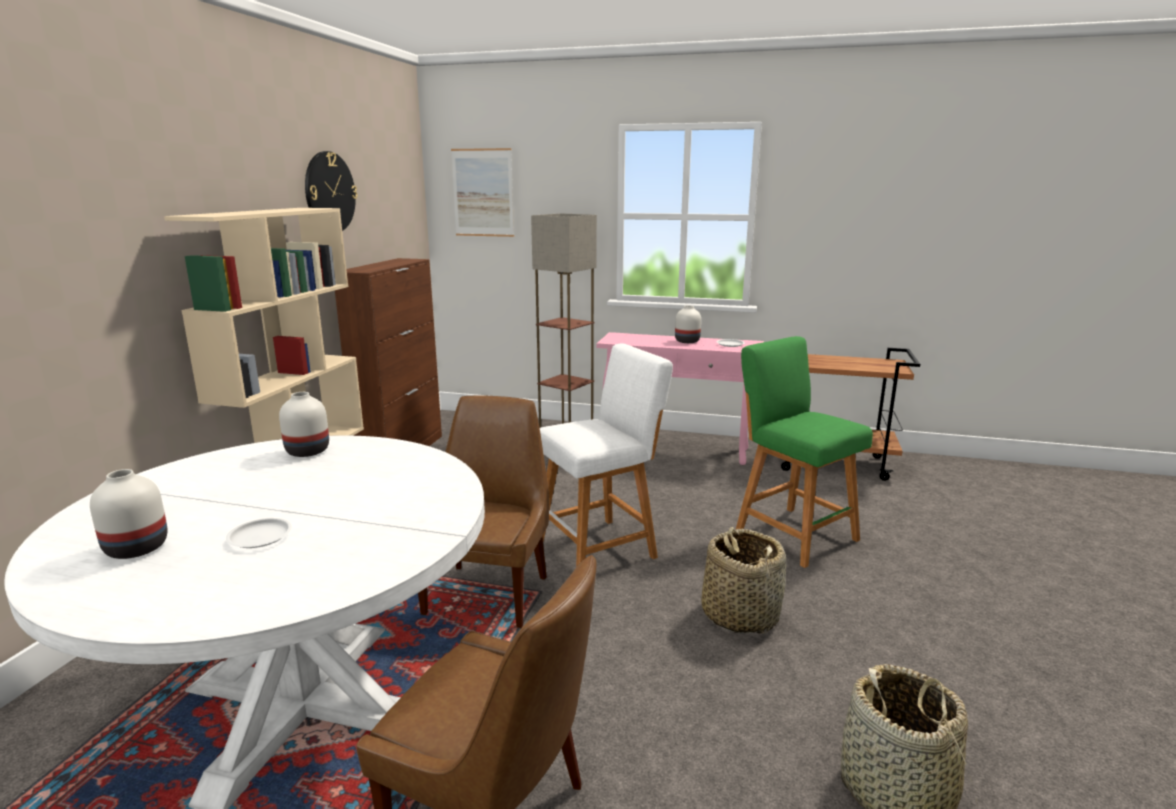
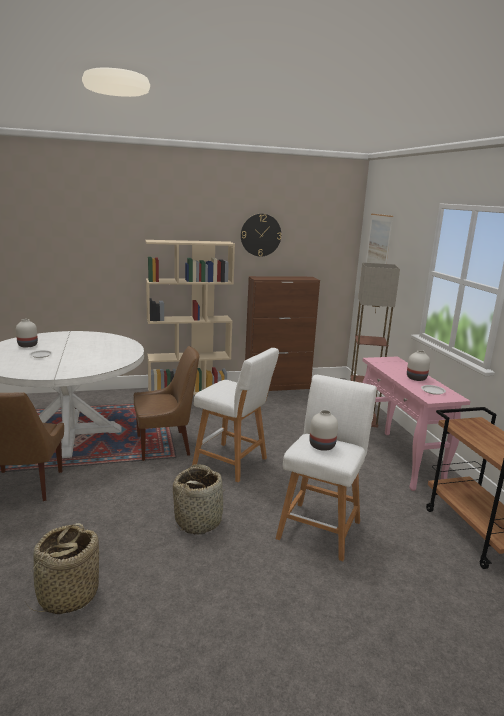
camera: 60 degrees right, 0 degrees up
white vase [279,392,329,457] -> white vase moved to [309,410,338,451]
green stool [736,336,873,568] -> white stool [276,375,377,561]

